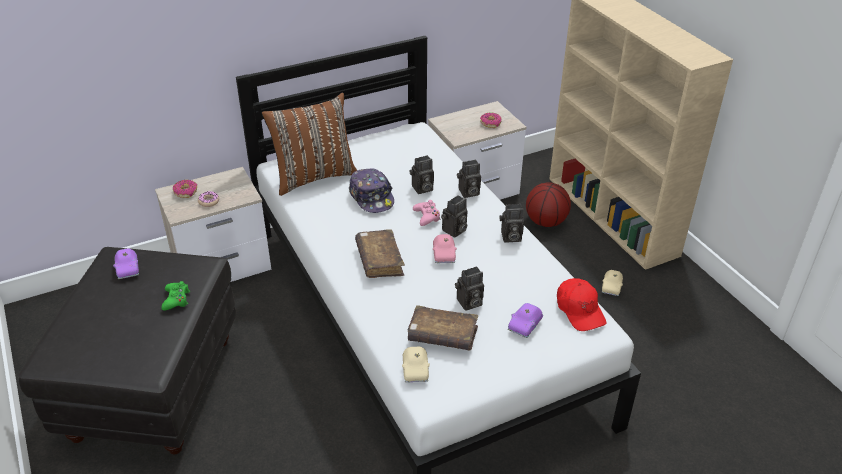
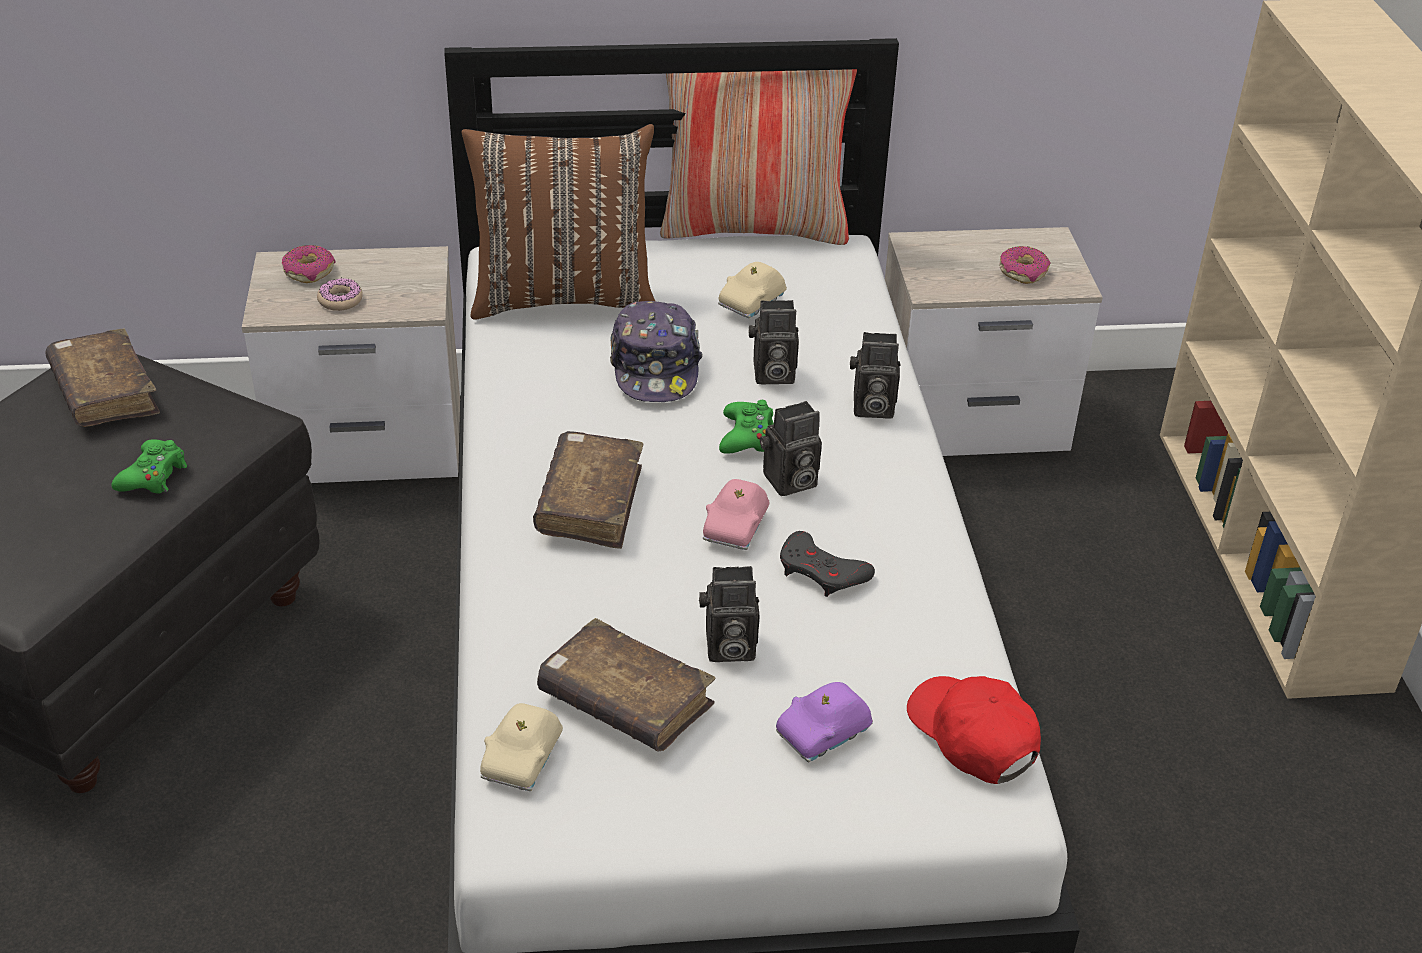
camera: 20 degrees right, 0 degrees up
purple toy car [113,248,139,279] -> brown book [45,328,160,427]
pink game controller [413,200,441,226] -> green game controller [719,400,774,454]
camera [500,204,524,243] -> none
basketball [526,182,571,227] -> none
red cap [557,278,606,331] -> red cap turned 150 degrees clockwise [907,676,1041,784]
beige toy car [602,270,623,296] -> beige toy car moved to [718,262,787,318]
none -> pillow [660,69,857,245]
none -> grey game controller [780,531,875,597]

